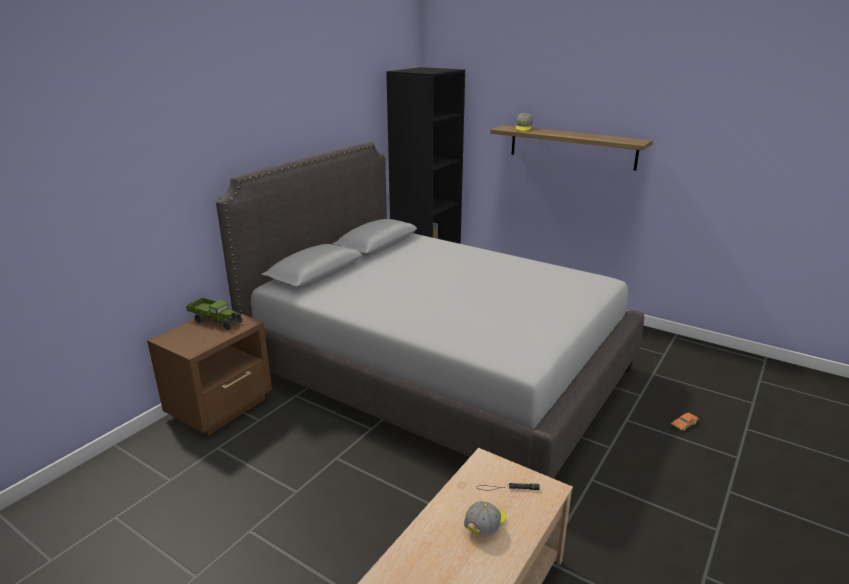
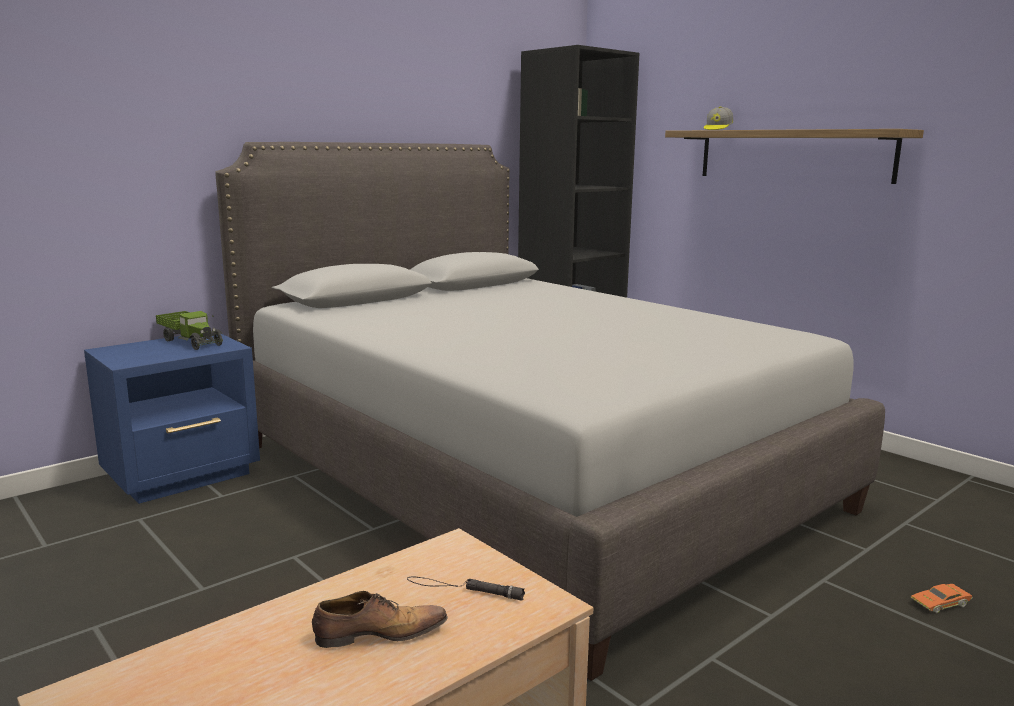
camera: 15 degrees right, 10 degrees down
brown nightstand [147,310,272,436] -> blue nightstand [84,334,260,504]
cap [464,501,507,536] -> shoe [312,591,448,648]

